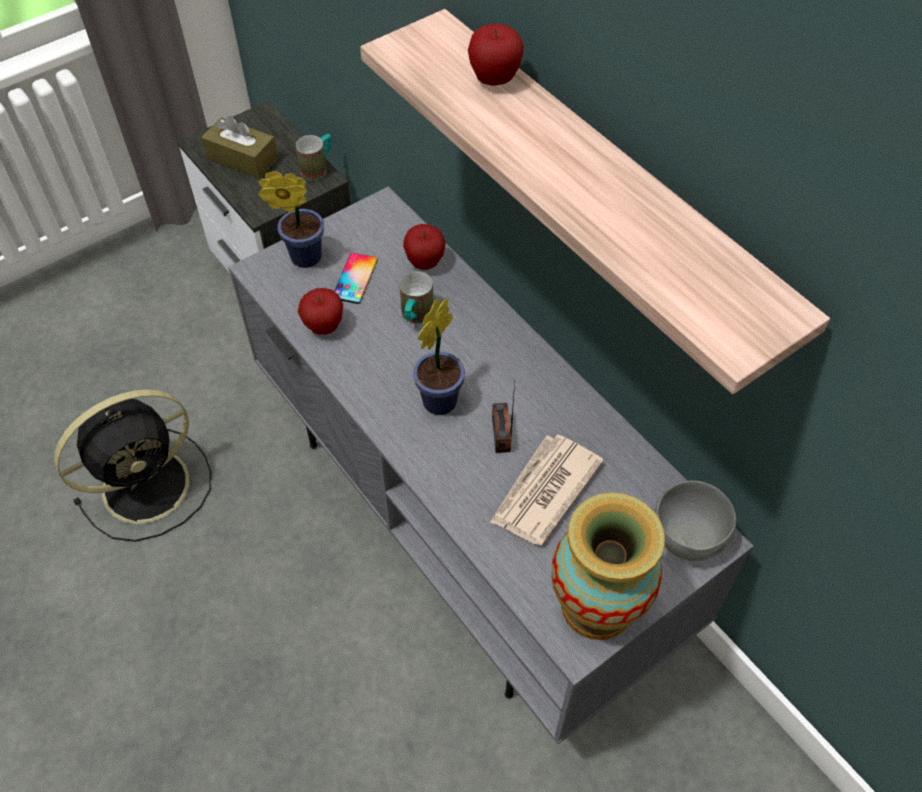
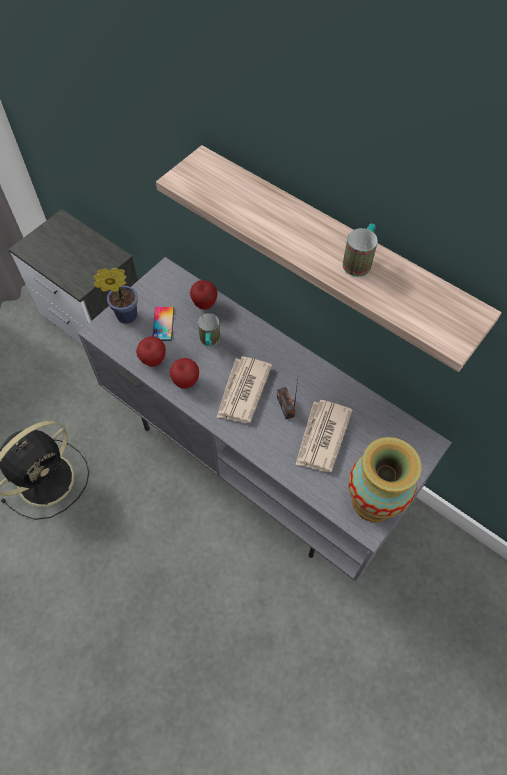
camera: 15 degrees left, 5 degrees up
brown tissue box [201,116,278,178] -> none
mug [296,134,332,181] -> mug moved to [342,224,378,277]
potted plant [413,299,465,415] -> newspaper [216,356,272,423]
apple [468,24,524,85] -> apple moved to [170,358,199,389]
grey bowl [655,481,736,561] -> none

